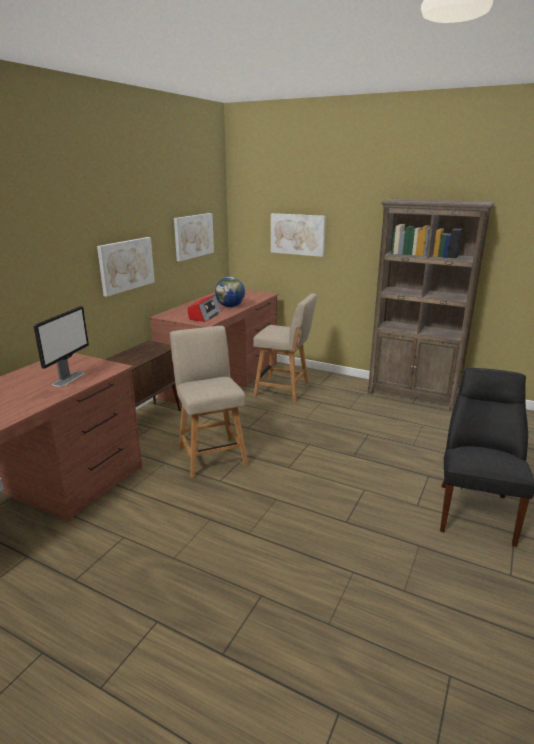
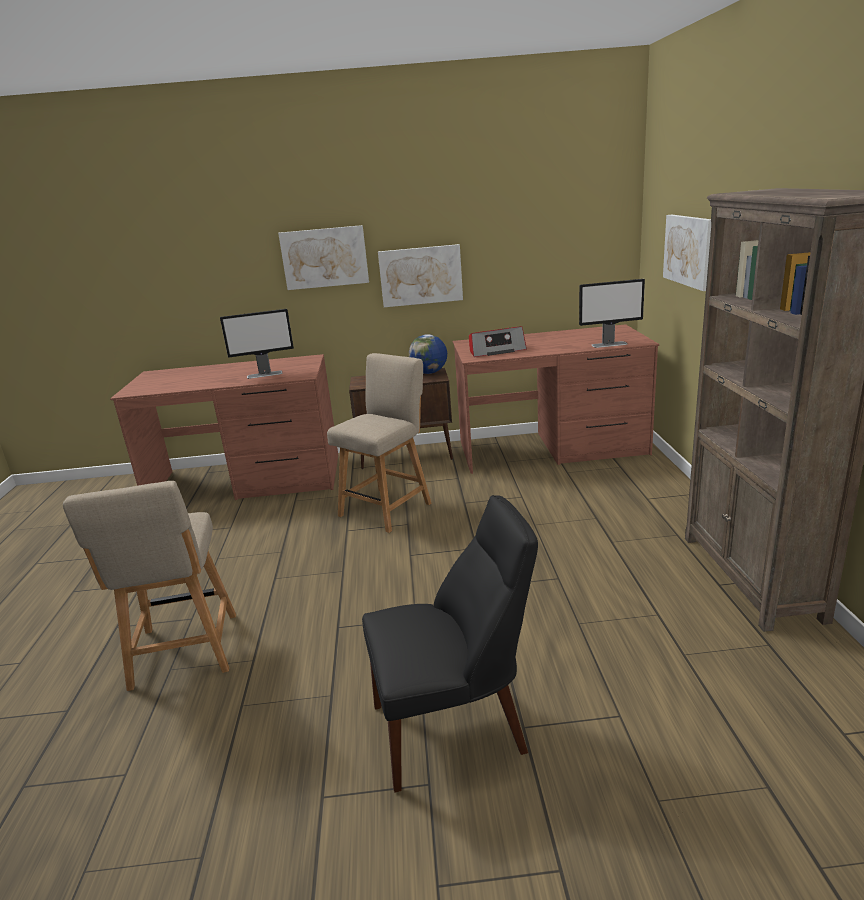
camera: 60 degrees right, 0 degrees up
picture [174,213,214,261] -> picture moved to [278,225,369,290]
globe [215,277,245,307] -> globe moved to [409,334,447,374]
beige chair [253,294,317,403] -> beige chair moved to [63,481,236,691]
none -> monitor [579,279,645,348]

